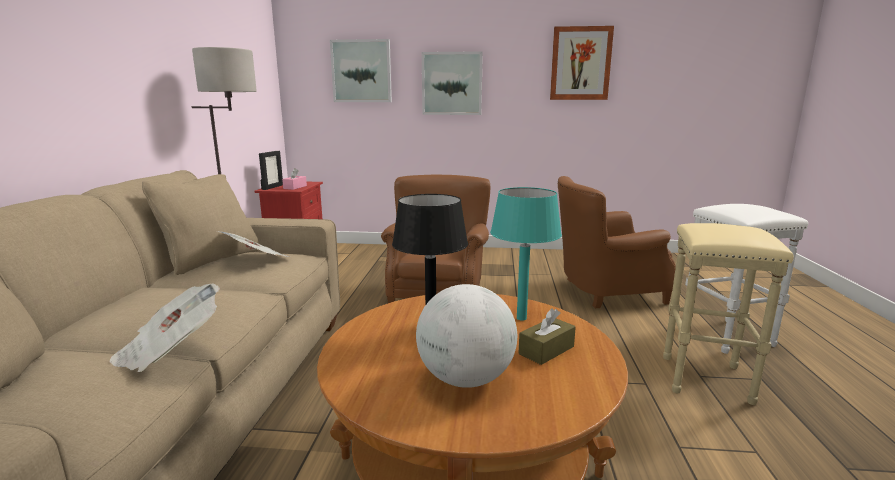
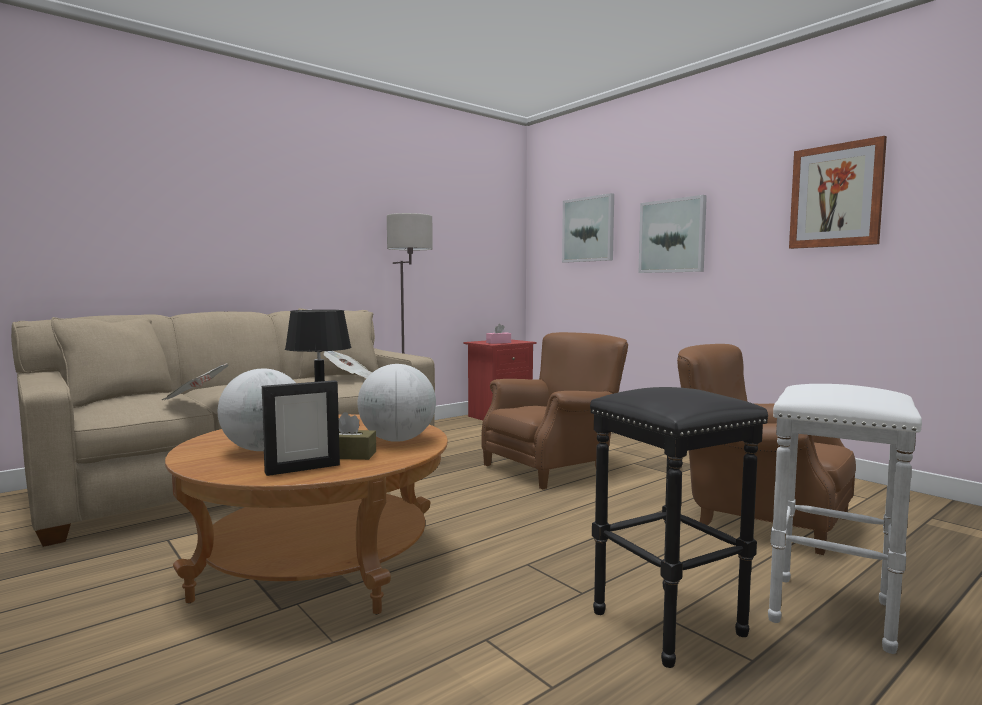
camera: 45 degrees right, 10 degrees down
picture frame [259,151,283,190] -> picture frame moved to [262,380,340,476]
turquoise table lamp [490,187,562,320] -> globe [358,364,436,442]
beige stool [663,223,794,405] -> black stool [590,387,768,668]

